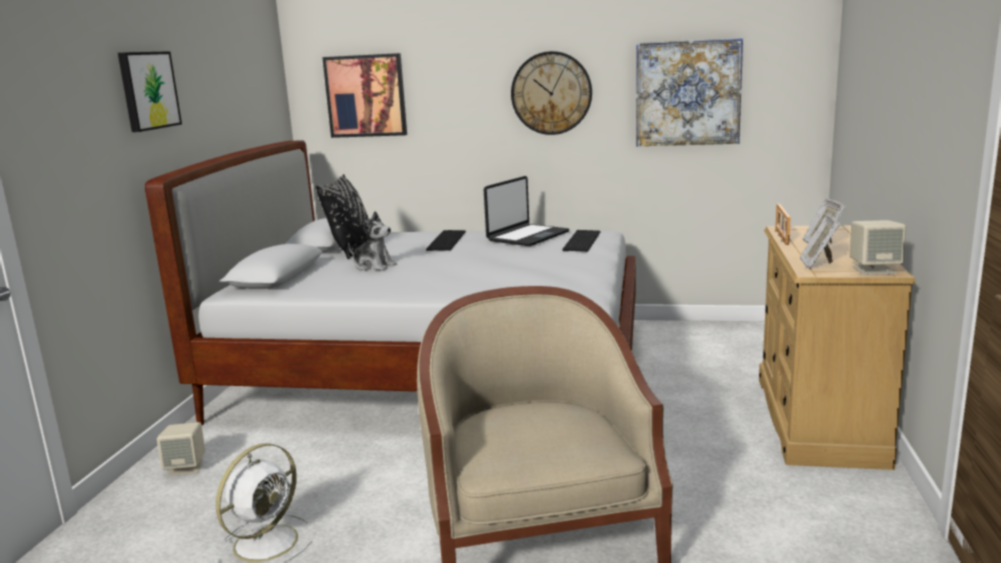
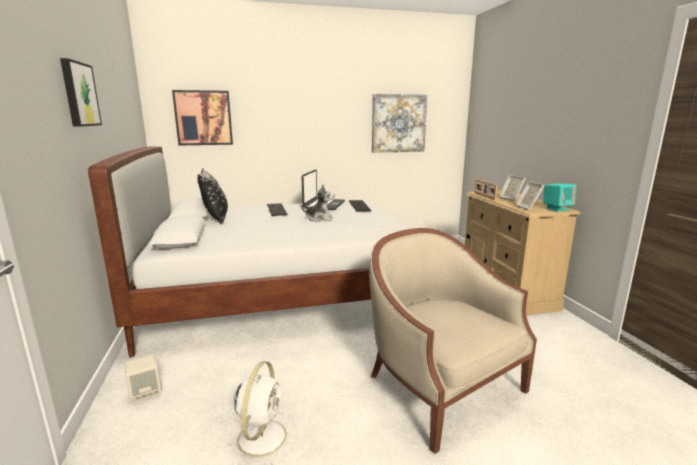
camera: 25 degrees left, 0 degrees up
plush toy [348,211,397,271] -> plush toy moved to [301,185,335,222]
wall clock [511,51,592,135] -> none
beige speaker [850,220,906,275] -> turquoise speaker [543,183,576,212]

